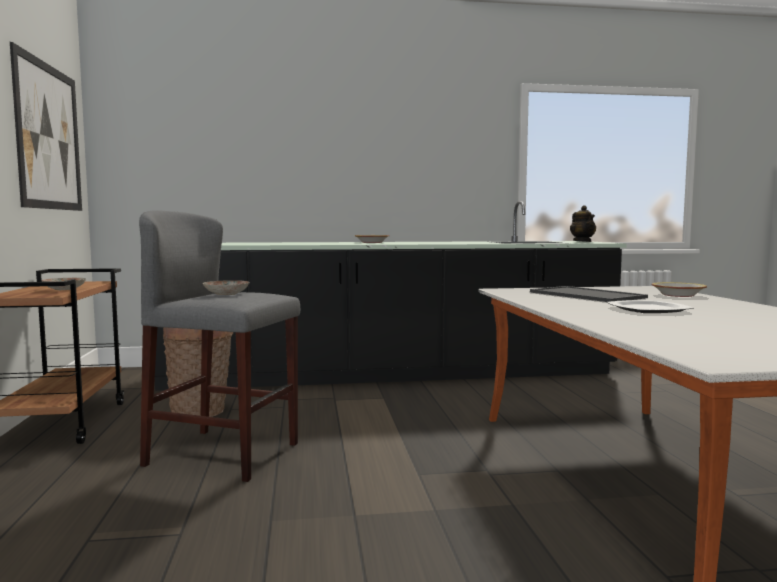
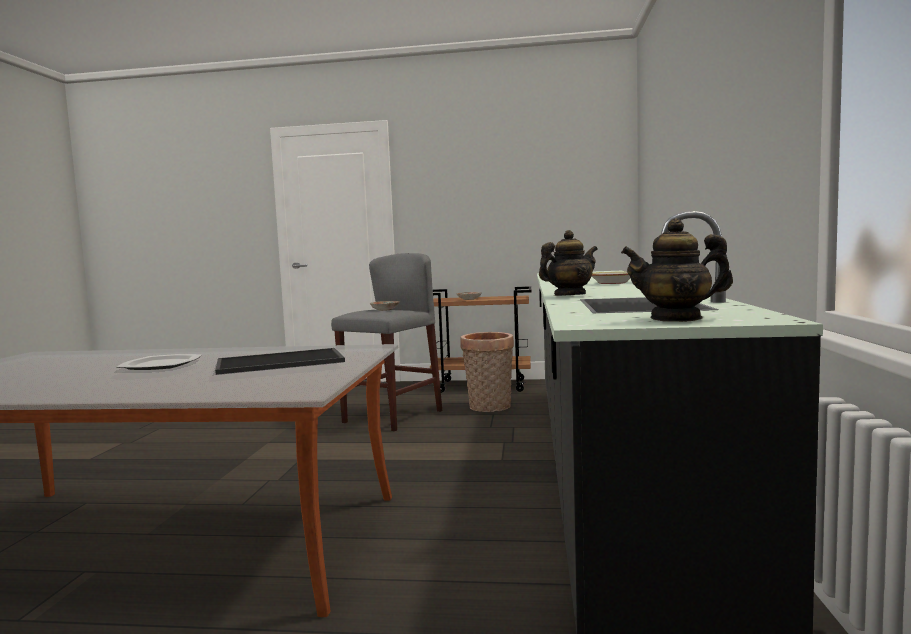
camera: 105 degrees right, 0 degrees up
picture [10,42,82,211] -> none
bowl [652,282,707,297] -> none
none -> teapot [539,230,597,296]

